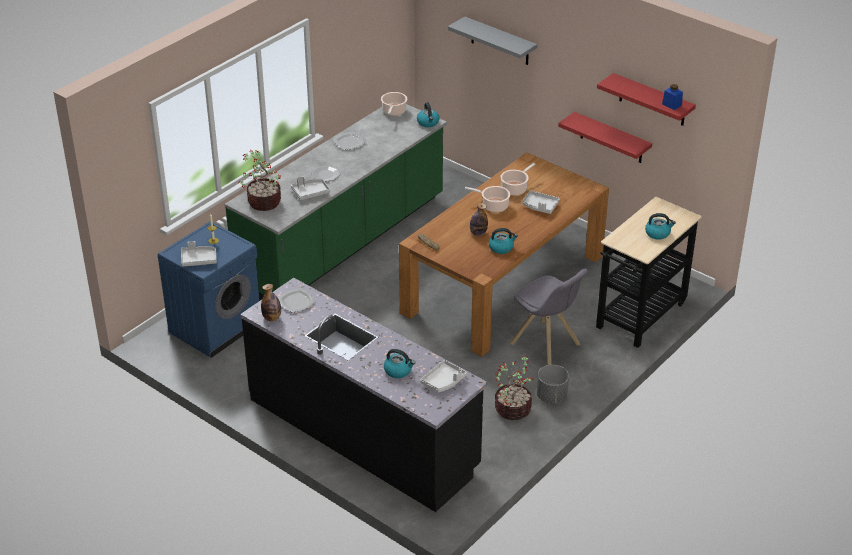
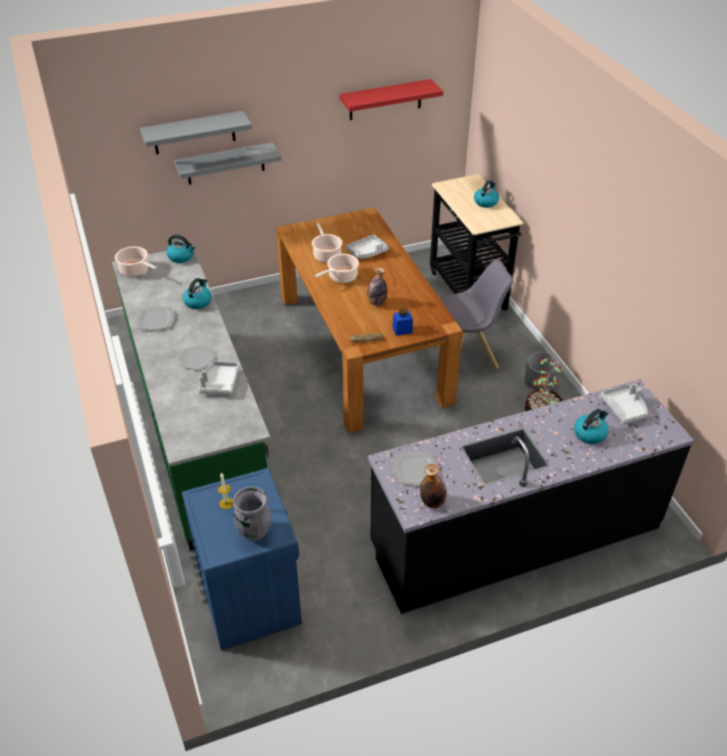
camera: 60 degrees left, 5 degrees up
grey tray [181,241,217,266] -> grey vase [233,486,271,541]
potted plant [238,150,281,211] -> none
kettle [489,228,518,254] -> kettle moved to [183,278,212,309]
red shelf [558,112,652,163] -> none
blue jar [662,84,683,110] -> blue jar moved to [392,308,413,336]
none -> grey shelf [174,142,281,185]

